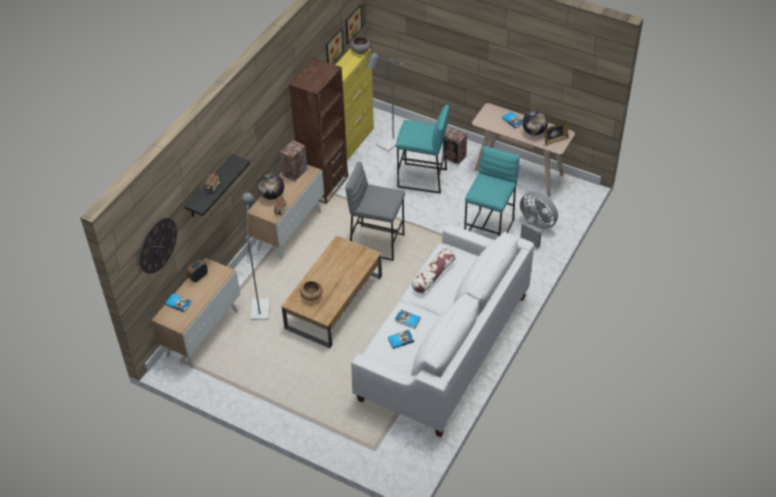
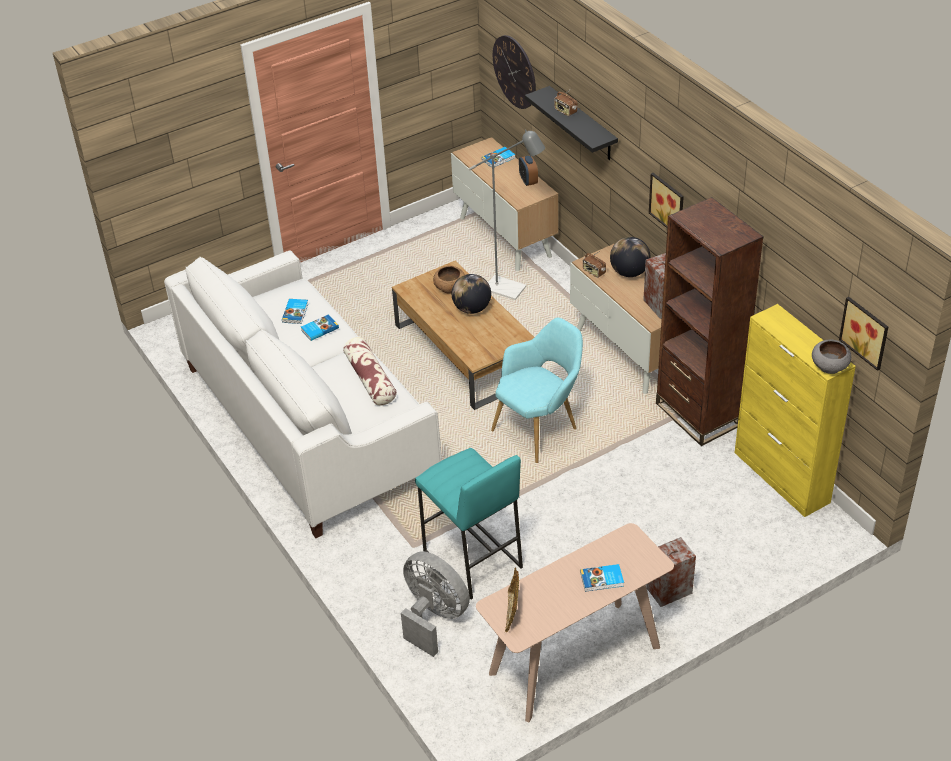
camera: 120 degrees right, 5 degrees down
picture [326,28,344,64] -> picture moved to [649,173,684,228]
grey stool [345,162,405,261] -> turquoise armchair [491,318,583,463]
grey floor lamp [366,51,404,152] -> none
turquoise stool [396,105,449,194] -> none
grey fan [520,191,558,248] -> grey fan turned 120 degrees counterclockwise [401,551,470,657]
globe [522,110,548,135] -> globe moved to [452,274,491,314]

